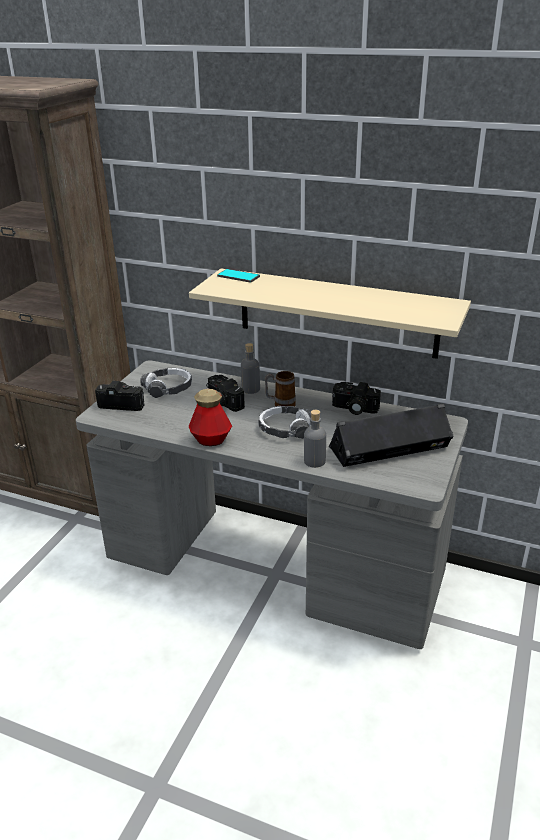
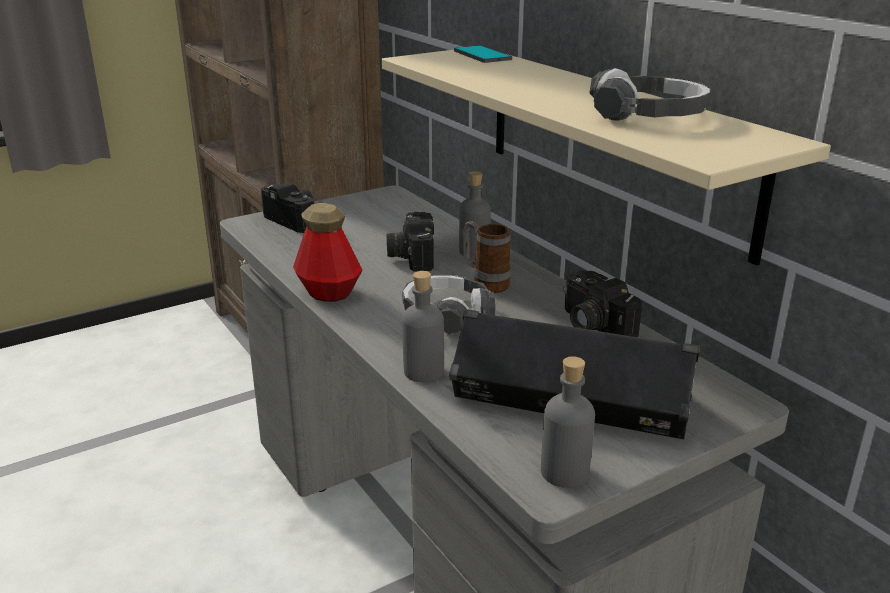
camera: 35 degrees right, 5 degrees down
headphones [140,368,192,398] -> headphones moved to [589,68,711,121]
none -> grey bottle [541,356,595,488]

